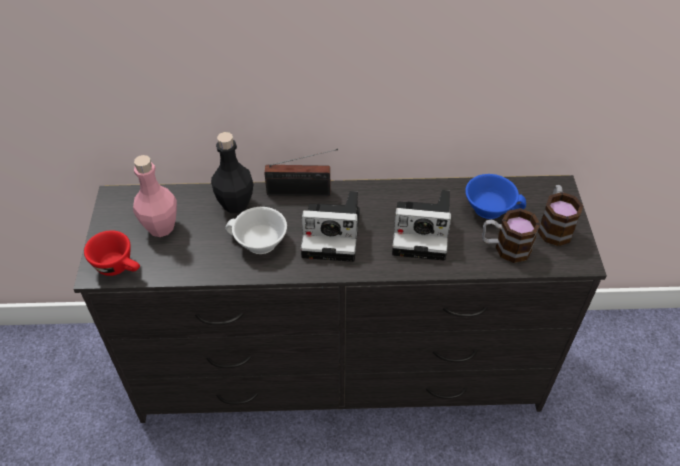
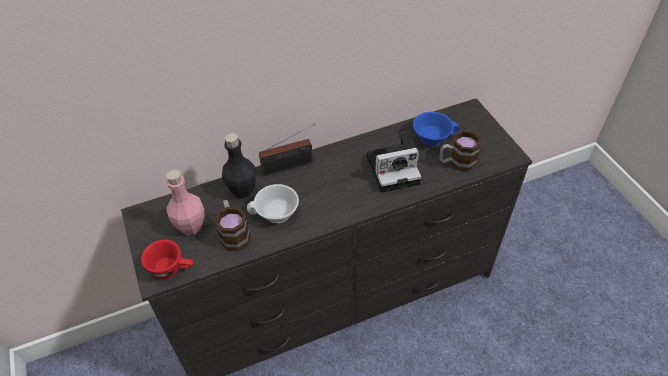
camera: 20 degrees left, 0 degrees up
camera [301,191,360,262] -> none
mug [538,185,583,246] -> mug moved to [215,200,250,251]

